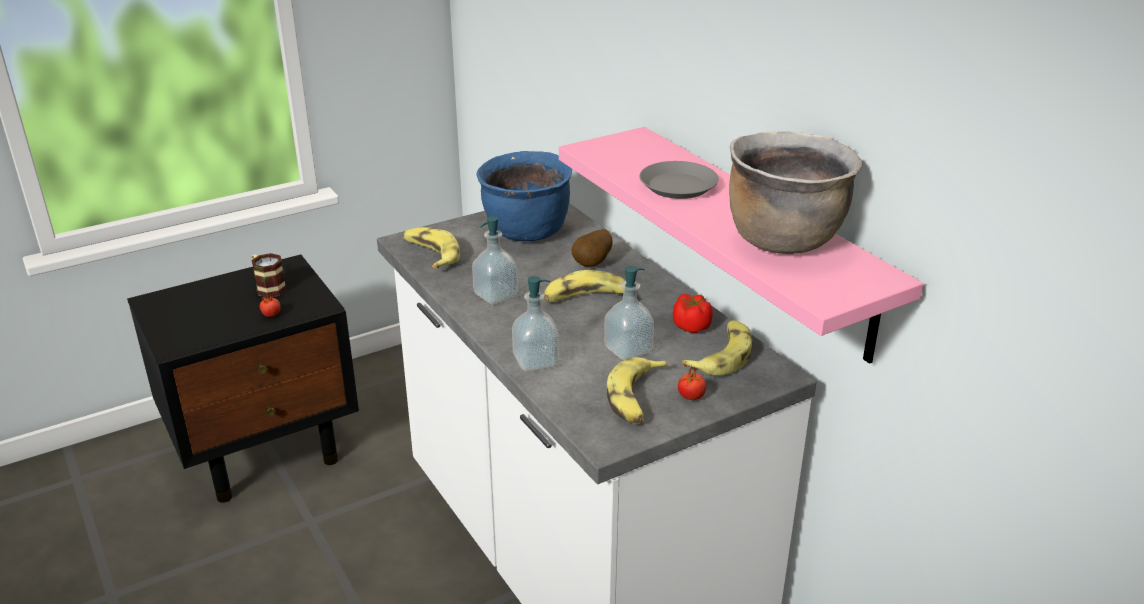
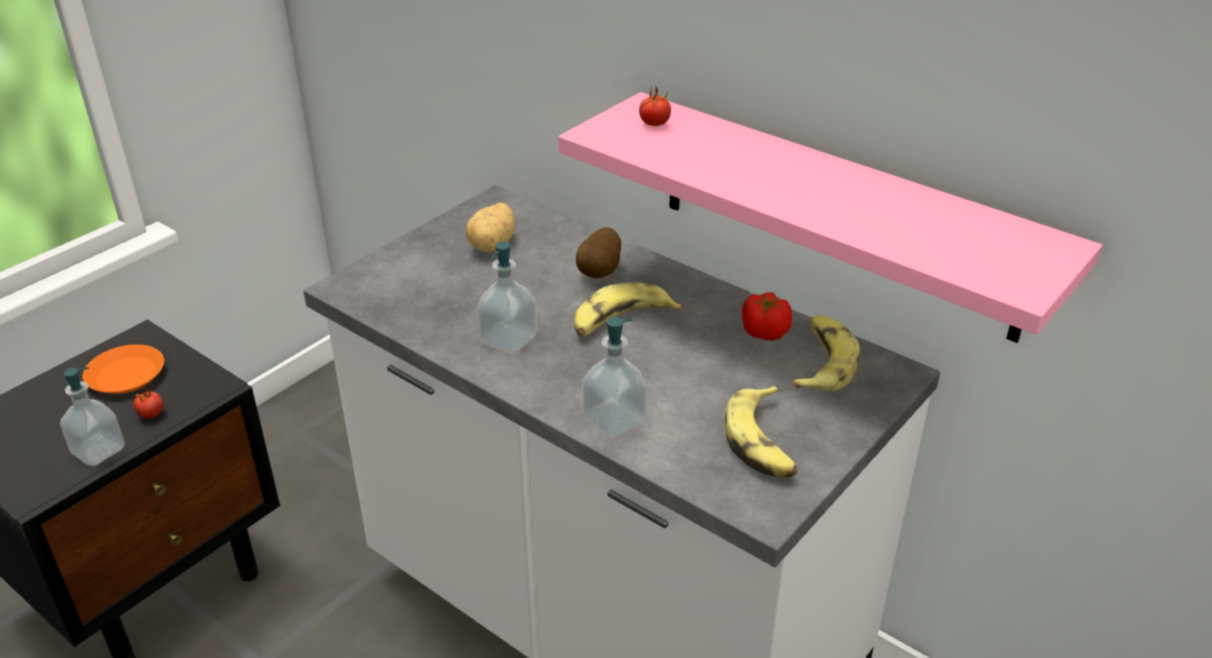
camera: 20 degrees left, 5 degrees up
mug [251,253,287,298] -> orange plate [83,344,164,394]
banana [403,227,460,269] -> none
blue cooking pot [477,151,572,241] -> potato [466,203,515,253]
soap dispenser [604,266,654,360] -> soap dispenser moved to [60,367,125,466]
grey plate [640,161,719,199] -> none
tomato [678,366,706,400] -> tomato moved to [639,87,671,126]
brown cooking pot [729,131,862,254] -> none

